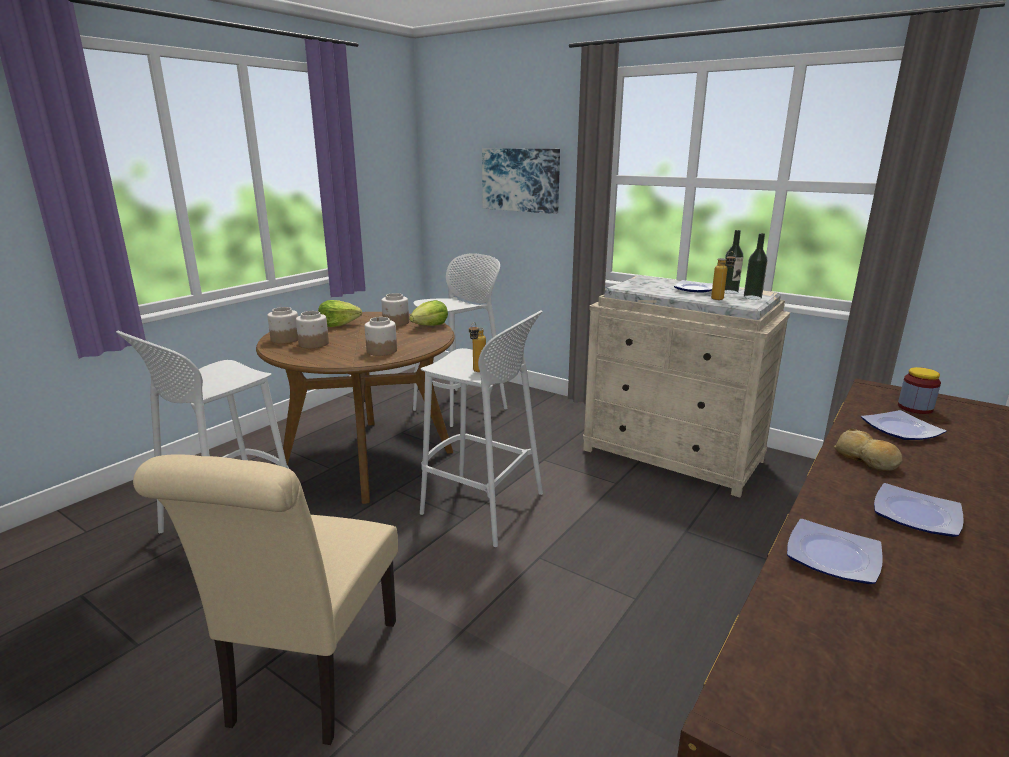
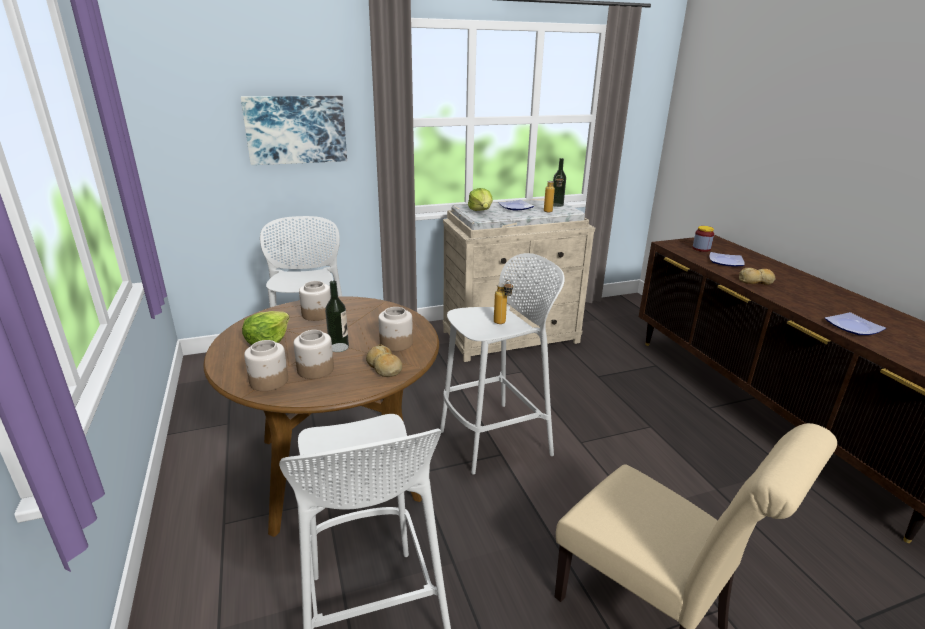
camera: 55 degrees left, 5 degrees up
lettuce [409,300,448,326] -> lettuce moved to [468,188,493,211]
bottle [725,230,743,294] -> bottle moved to [325,281,349,352]
plate [874,483,964,537] -> none
none -> bread [366,344,402,377]

